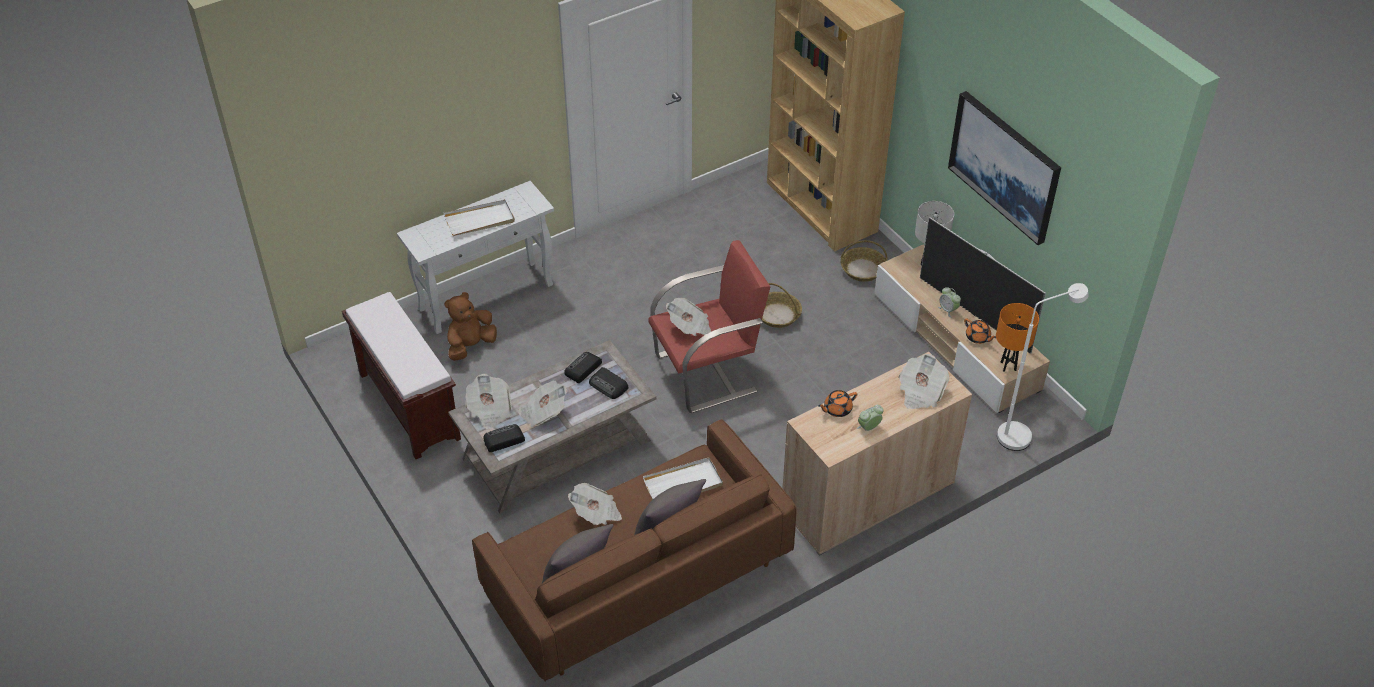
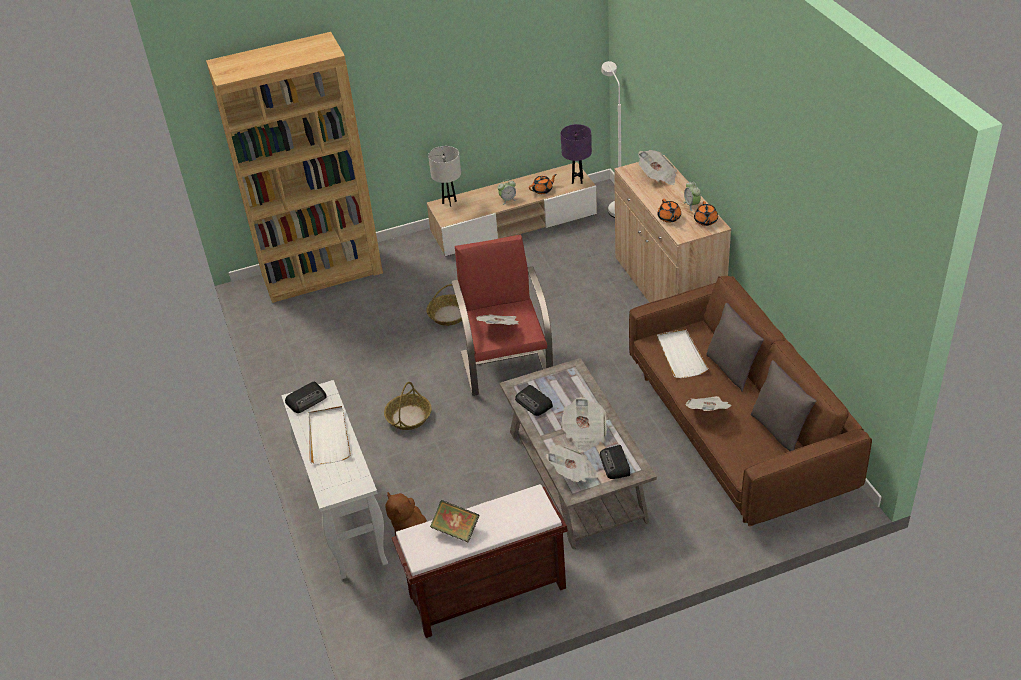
camera: 75 degrees left, 5 degrees down
radio [589,367,629,399] -> radio moved to [285,382,327,413]
basket [841,240,887,282] -> basket moved to [384,382,432,430]
television [920,217,1046,354] -> none
picture [948,91,1061,245] -> none
orange table lamp [996,303,1039,372] -> purple table lamp [561,124,592,184]
none -> book [430,500,480,543]
none -> orange teapot [694,201,718,226]

